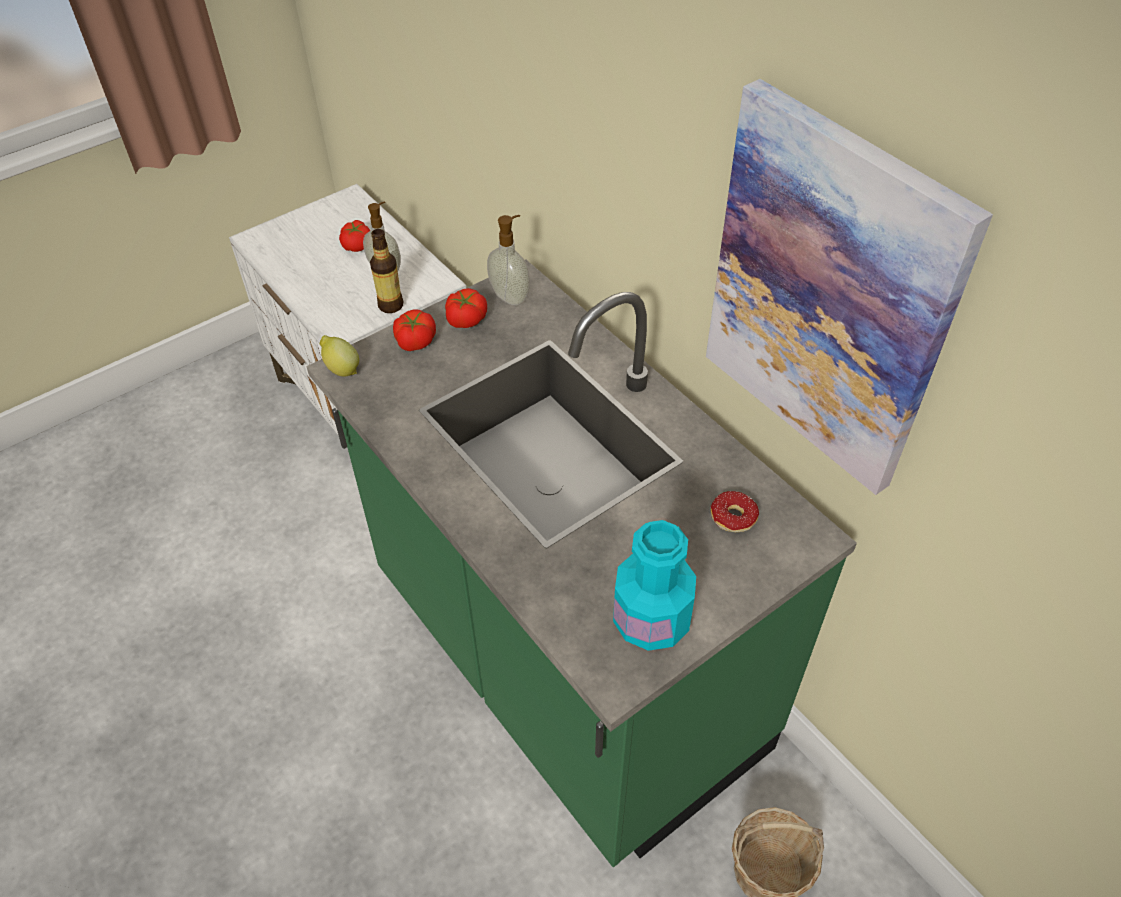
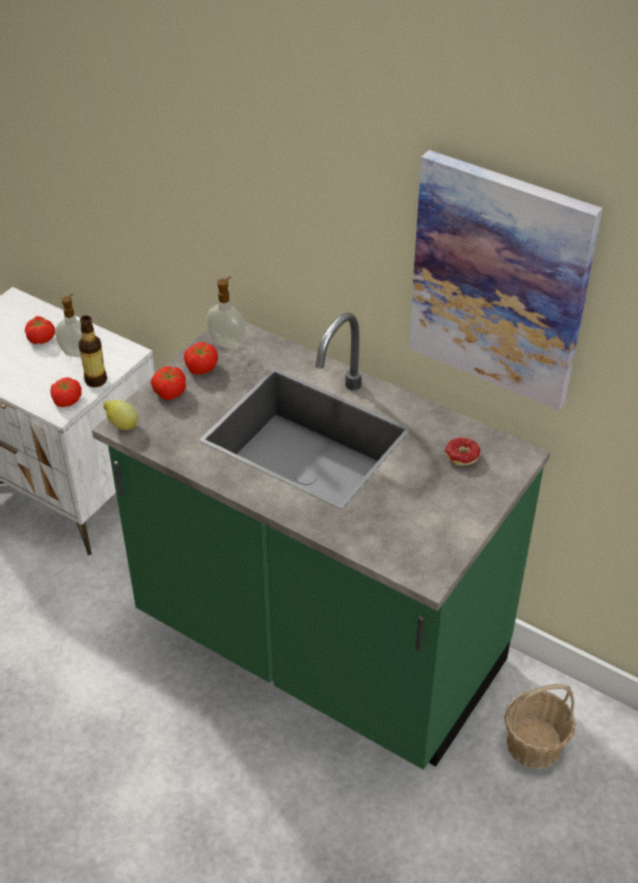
camera: 20 degrees left, 5 degrees down
turquoise bottle [613,520,696,651] -> none
none -> tomato [50,377,82,407]

